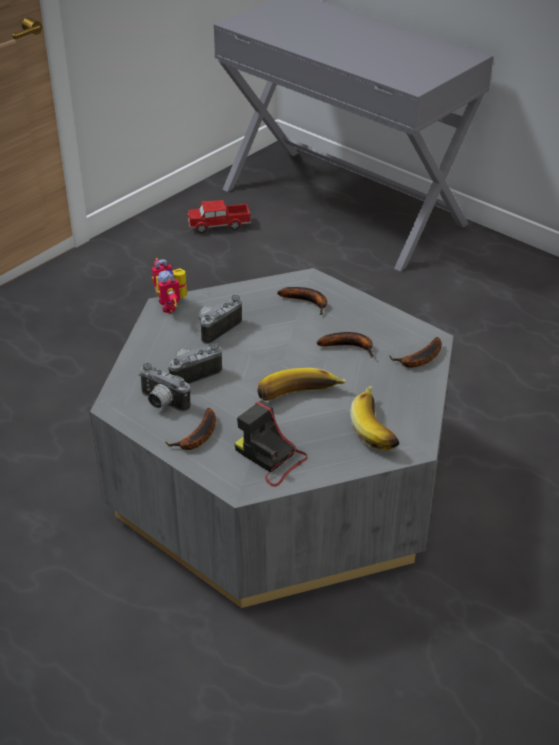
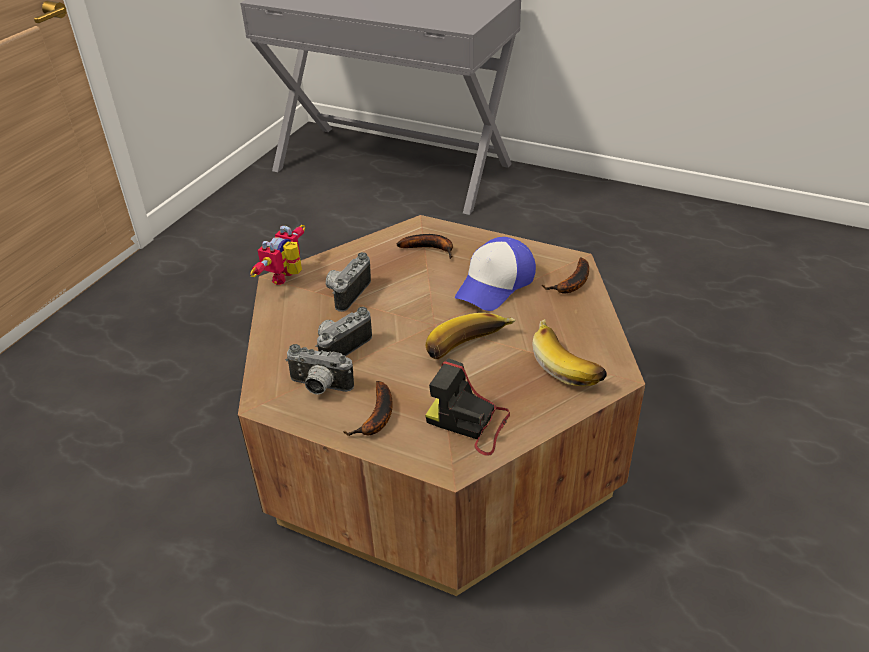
camera: 15 degrees left, 0 degrees up
grey coffee table [90,268,453,608] -> brown coffee table [238,215,645,596]
toy robot [152,258,187,313] -> toy robot turned 60 degrees clockwise [250,225,305,285]
toy truck [188,200,251,233] -> none
banana [317,332,374,358] -> cap [455,237,536,311]

